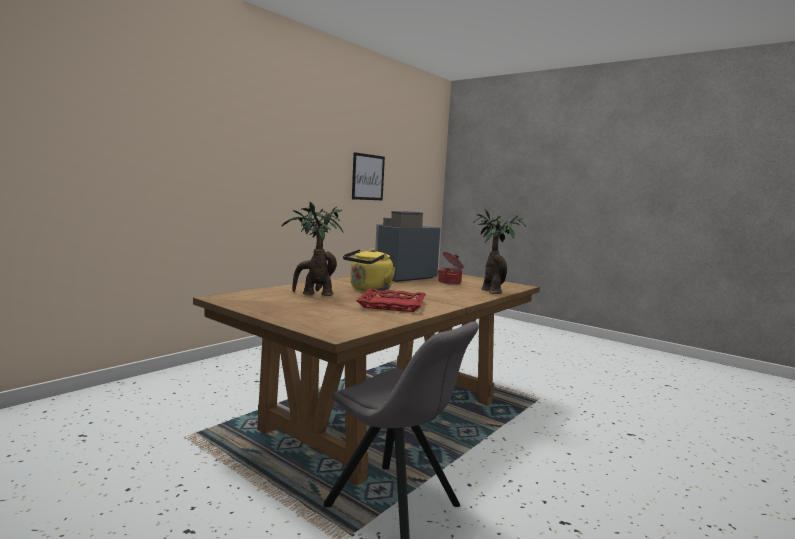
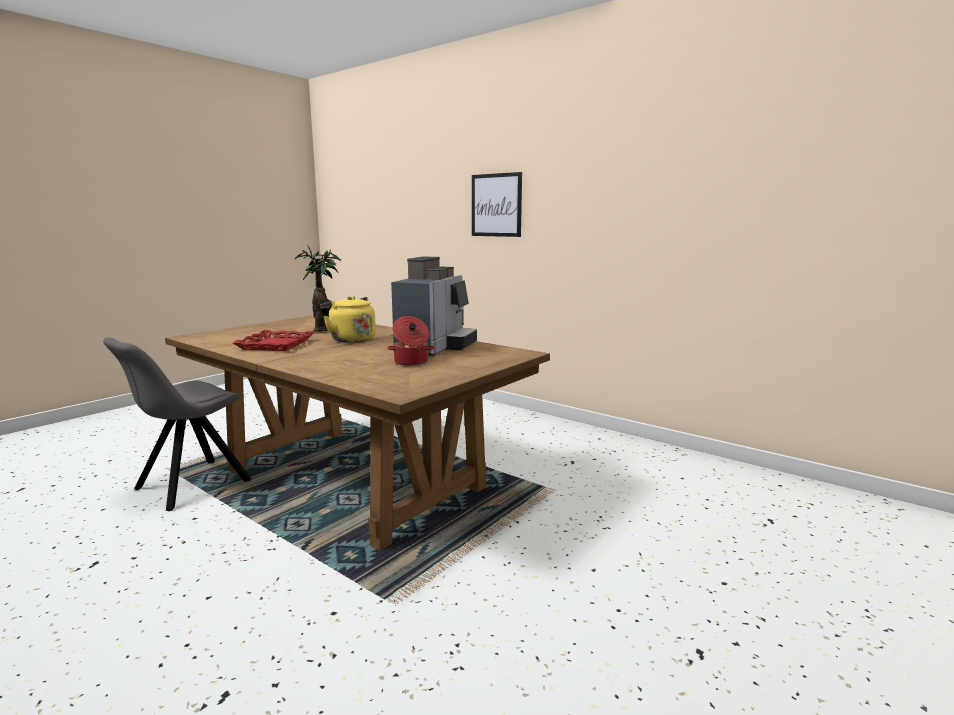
camera: 90 degrees right, 5 degrees up
picture [352,152,385,200] -> picture moved to [472,172,522,237]
coffee machine [375,211,441,282] -> coffee machine turned 60 degrees clockwise [391,257,477,356]
potted plant [473,209,526,294] -> none

